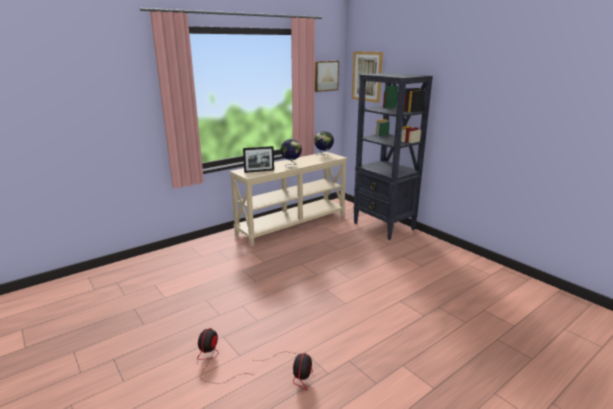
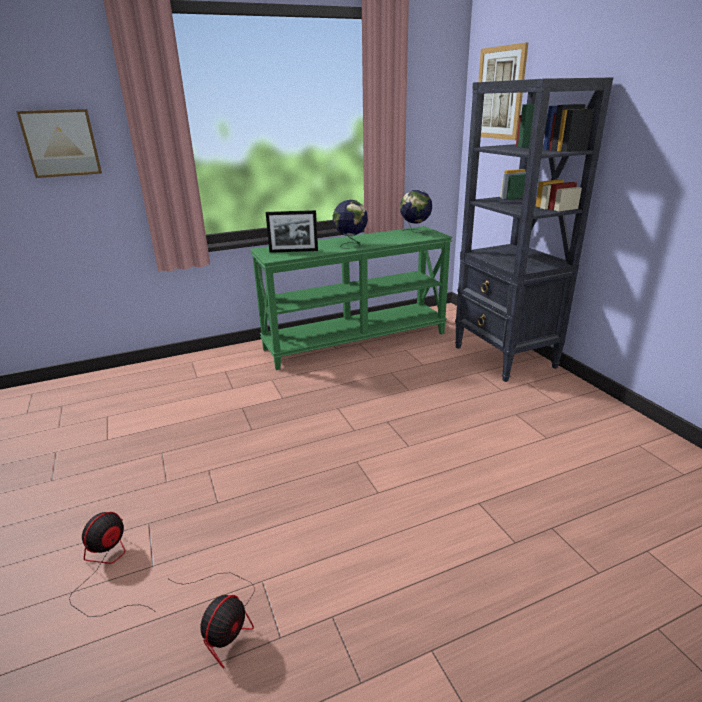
camera: 15 degrees right, 5 degrees up
beige console table [229,152,347,247] -> green console table [250,226,452,370]
picture [315,61,339,92] -> picture moved to [16,109,102,178]

